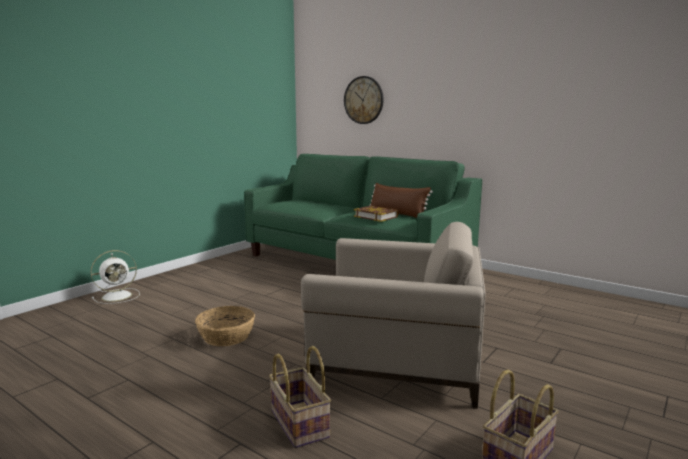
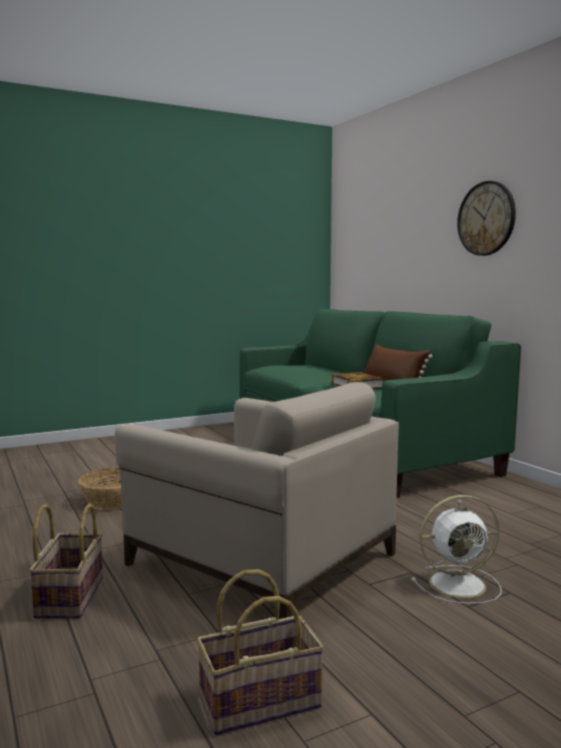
camera: 25 degrees right, 5 degrees down
white fan [91,250,140,304] -> white fan moved to [411,495,501,604]
wall clock [344,76,384,124] -> wall clock moved to [457,181,516,256]

